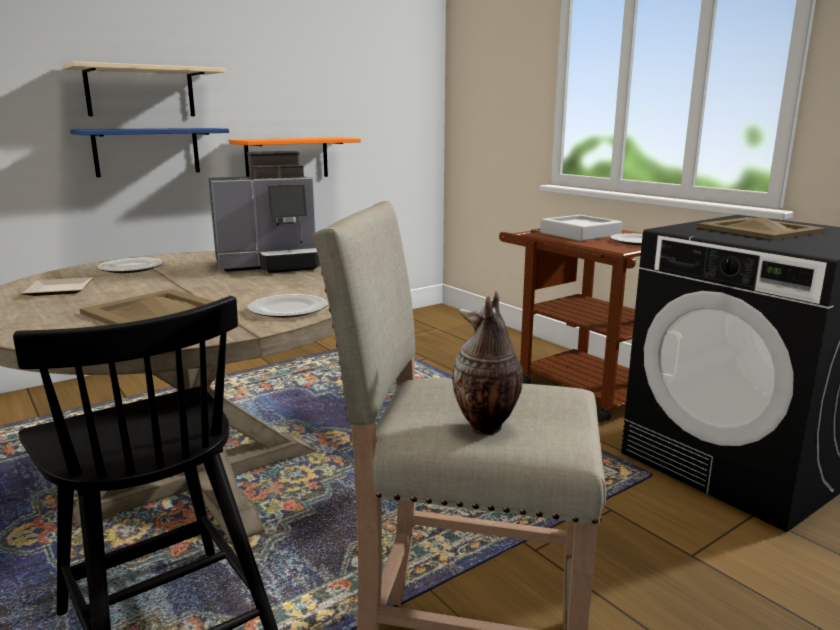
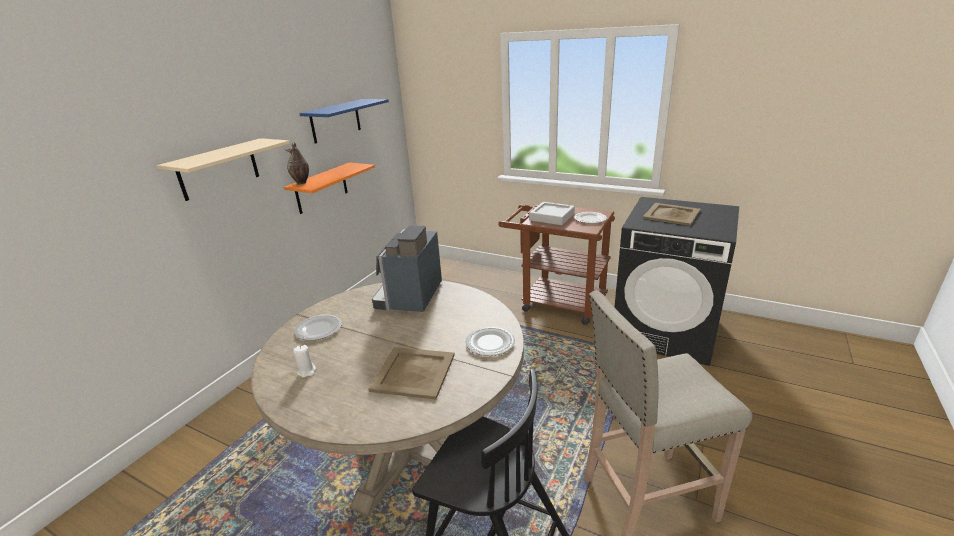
camera: 25 degrees left, 10 degrees up
plate [21,277,93,296] -> white candle [293,345,316,377]
blue shelf [70,128,229,177] -> blue shelf moved to [299,99,389,144]
coffee machine [209,151,320,273] -> coffee machine turned 150 degrees clockwise [372,225,442,312]
vase [452,291,523,435] -> vase moved to [285,142,309,184]

